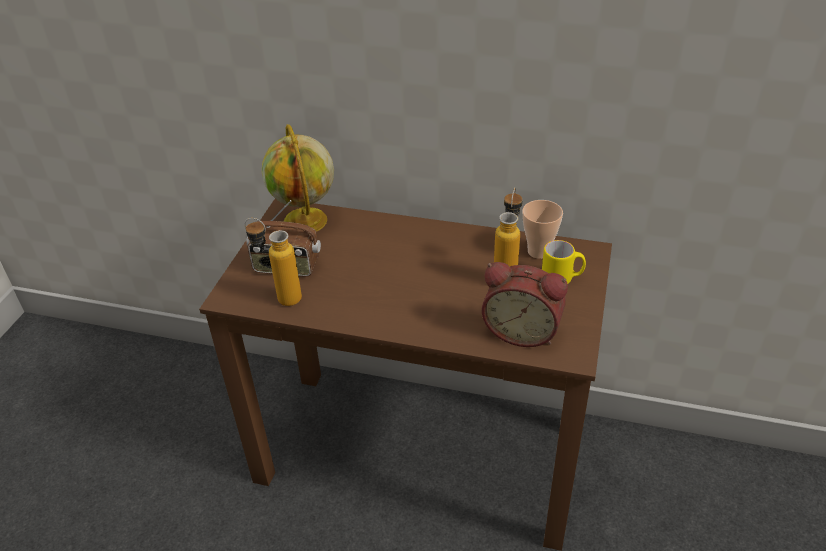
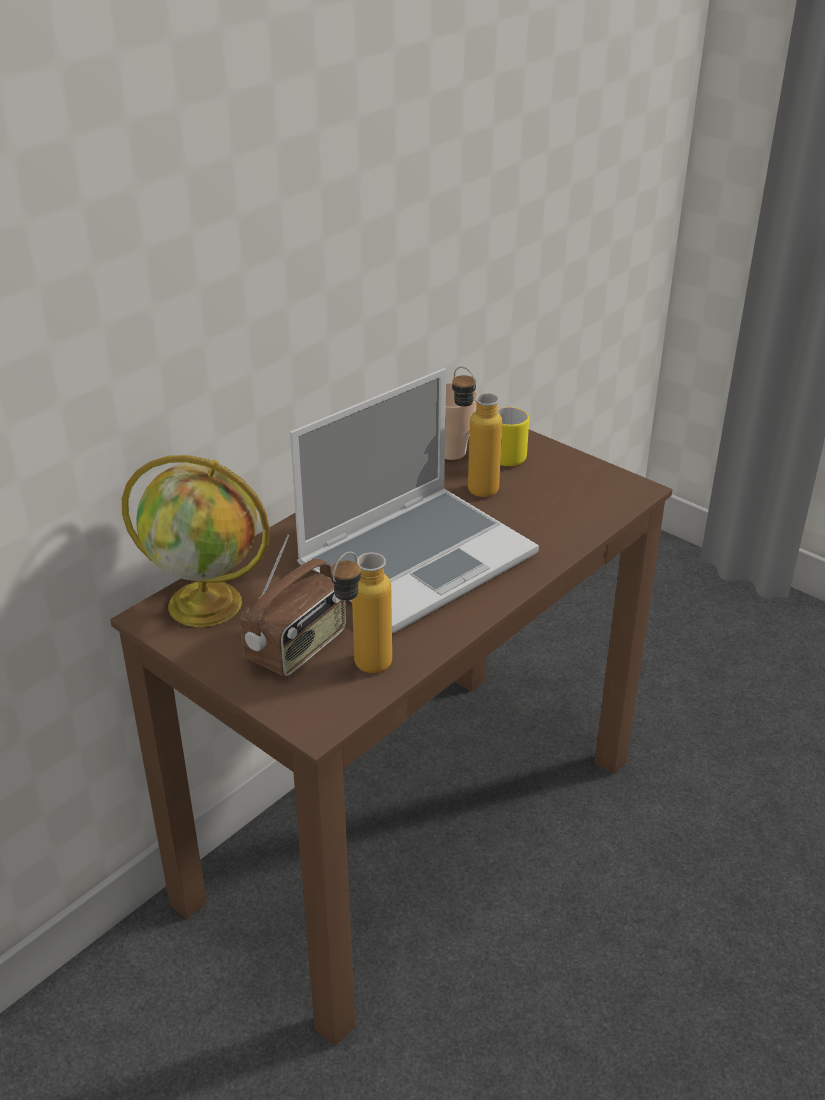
camera: 65 degrees left, 5 degrees down
alarm clock [482,262,568,347] -> none
none -> laptop [290,368,539,633]

